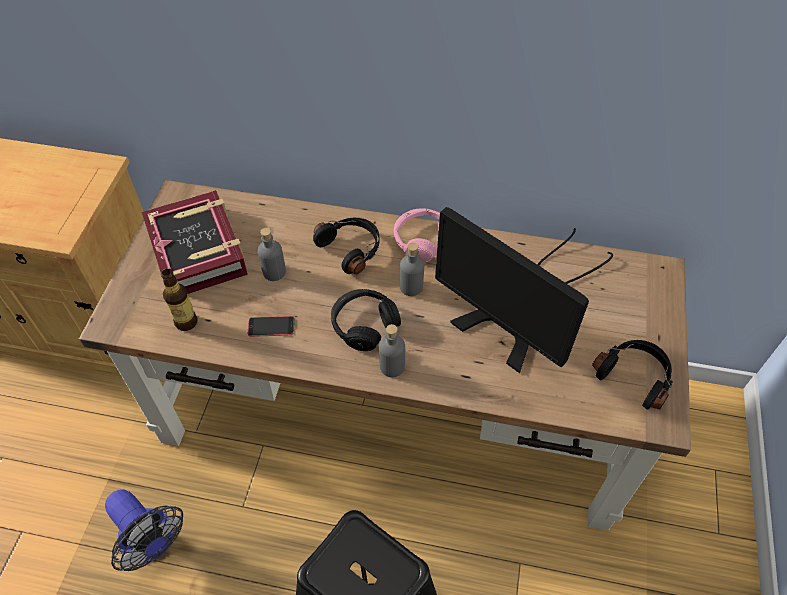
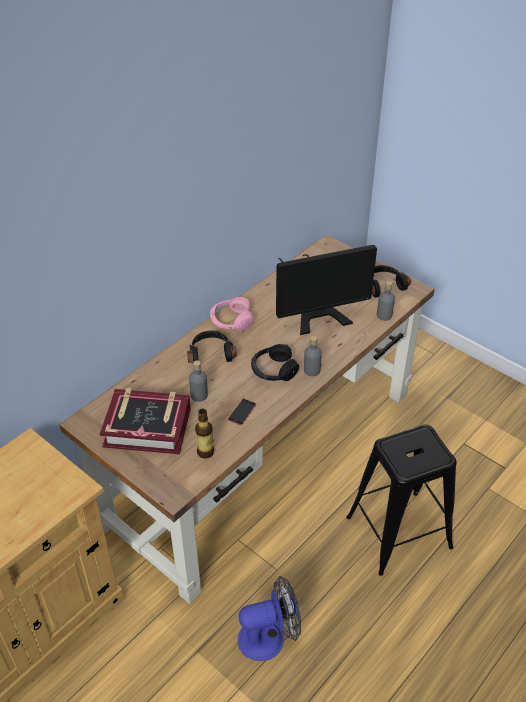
camera: 60 degrees left, 10 degrees down
grey bottle [399,243,424,296] -> grey bottle moved to [377,281,395,321]

